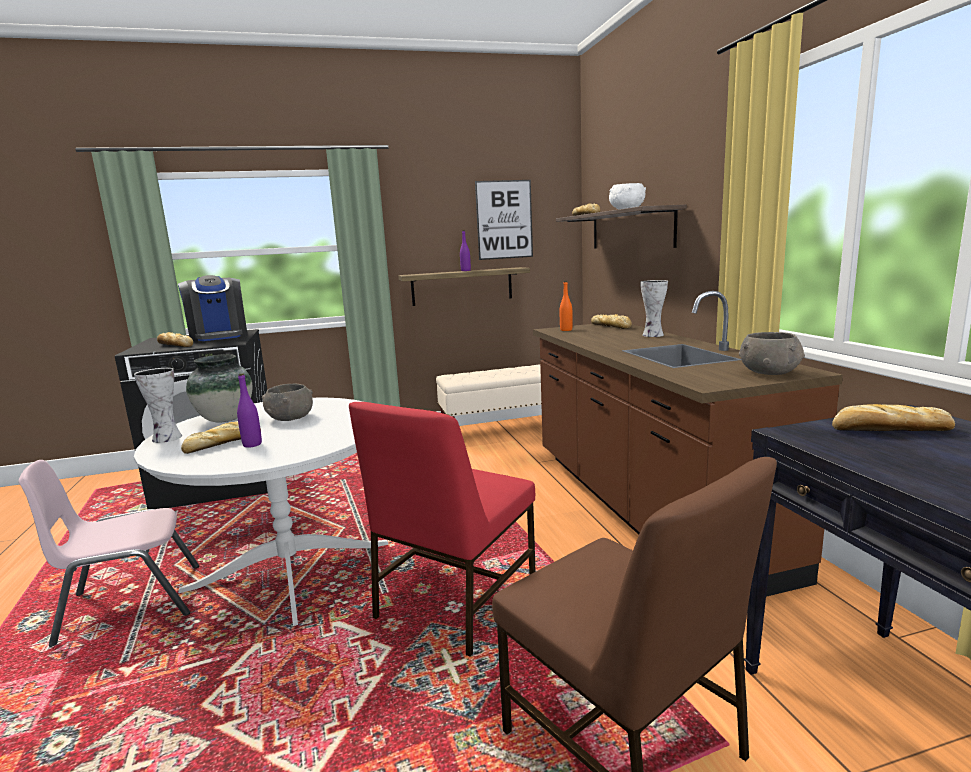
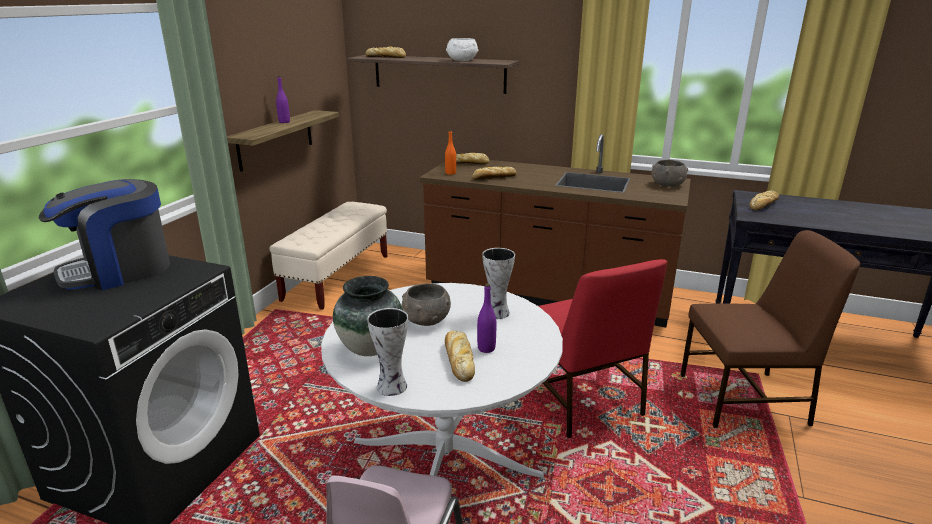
camera: 55 degrees left, 10 degrees up
bread [157,332,193,347] -> bread moved to [472,167,517,180]
coffee machine [178,275,248,342] -> coffee machine turned 135 degrees clockwise [39,179,170,290]
picture [475,180,533,260] -> none
vase [640,280,668,337] -> vase moved to [482,248,515,319]

